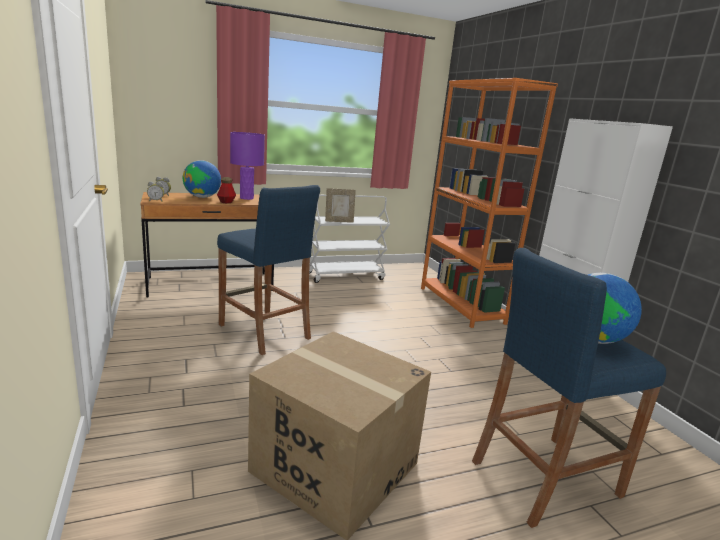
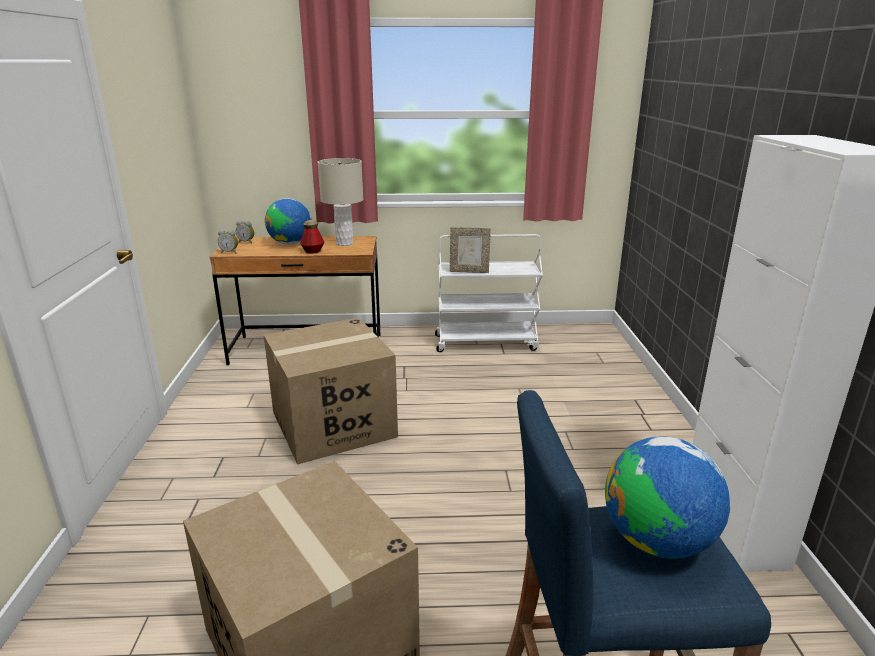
camera: 20 degrees right, 5 degrees up
blue stool [217,185,320,355] -> cardboard box [264,318,398,464]
purple table lamp [230,132,265,200] -> beige table lamp [318,158,364,246]
orange bookcase [421,78,558,328] -> none

